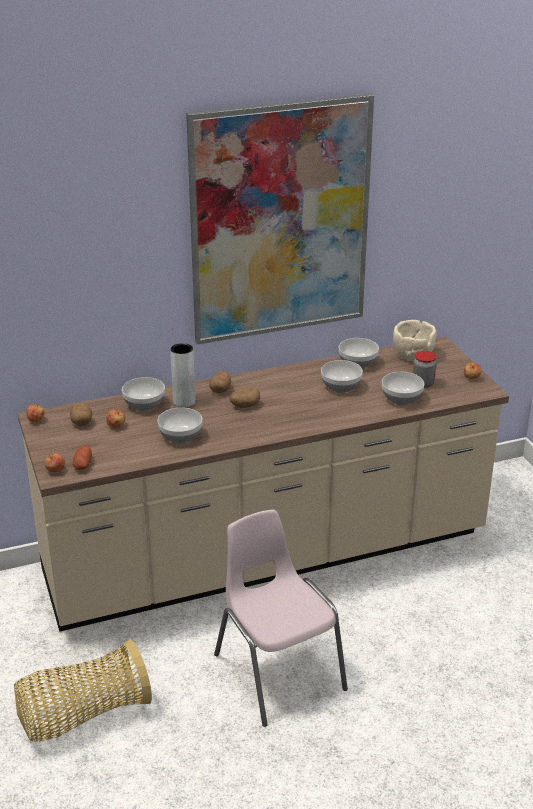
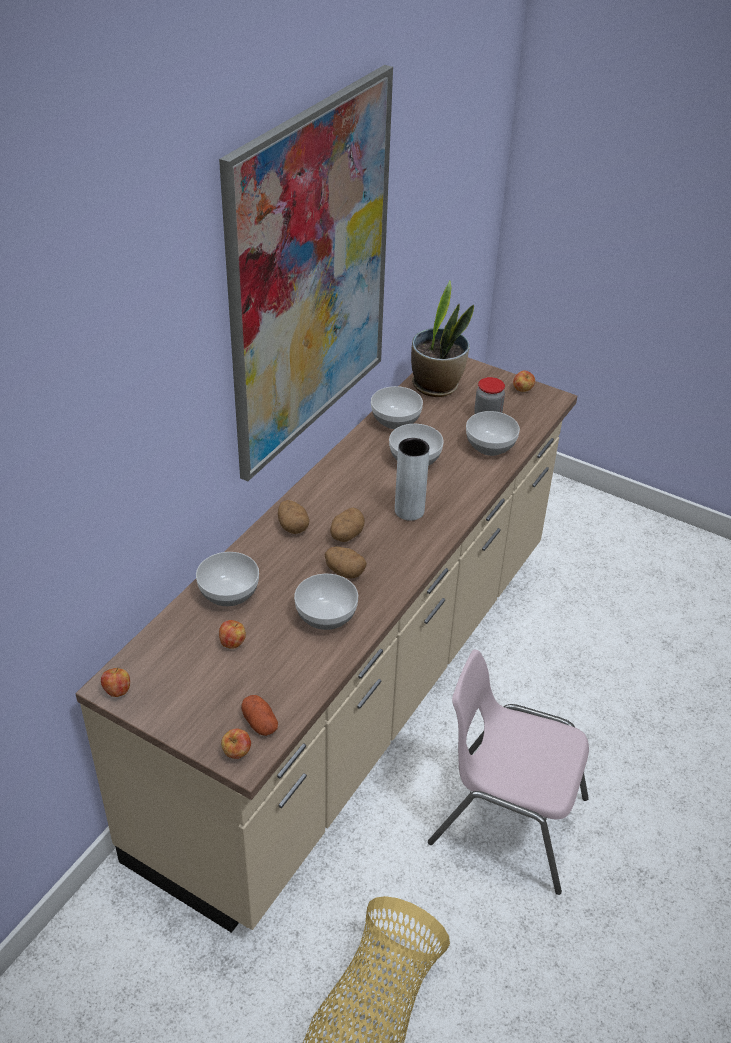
camera: 40 degrees left, 10 degrees up
potato [70,402,92,426] -> potato moved to [325,547,367,578]
grey vase [170,343,195,407] -> grey vase moved to [395,438,430,521]
beige bowl [393,320,437,361] -> potted plant [411,281,474,397]

